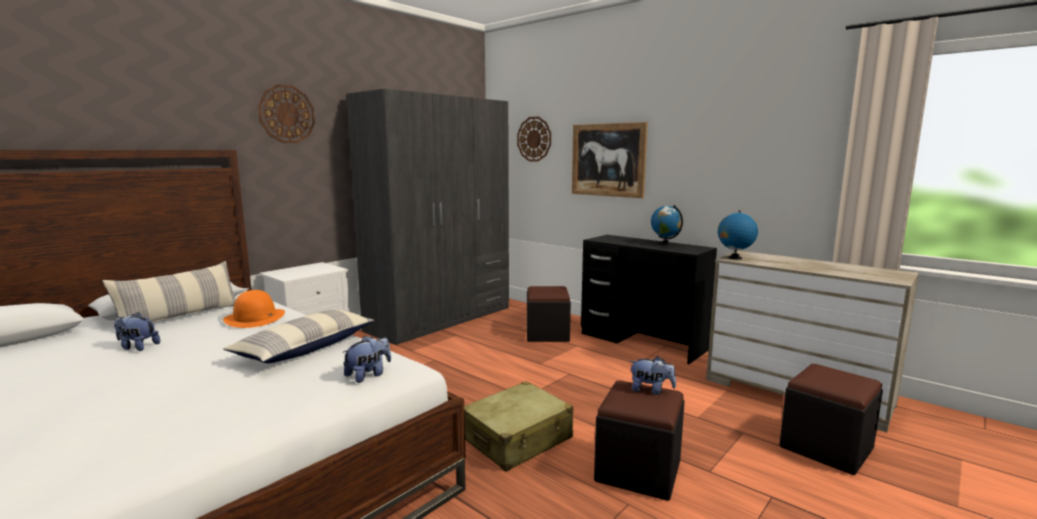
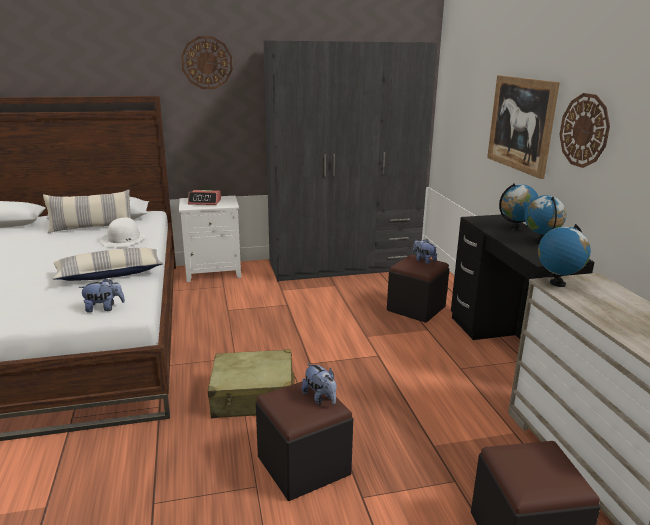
camera: 35 degrees right, 10 degrees up
plush toy [114,312,160,351] -> plush toy moved to [413,239,437,264]
orange hat [223,290,285,328] -> white hat [101,217,147,247]
wall clock [517,117,551,162] -> wall clock moved to [560,93,610,168]
none -> alarm clock [188,190,221,205]
none -> globe [499,183,538,230]

